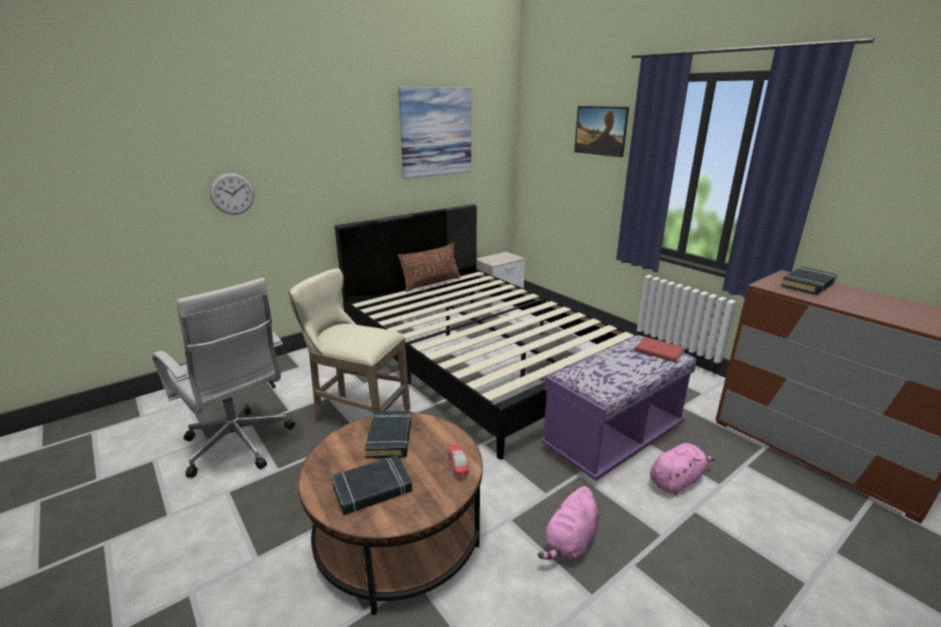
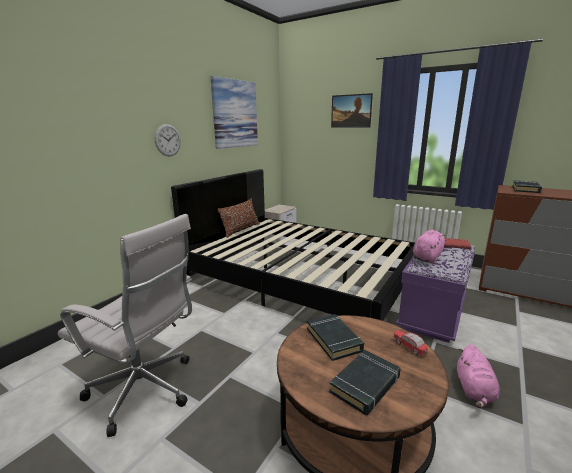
camera: 20 degrees left, 5 degrees down
wall clock [210,173,254,215] -> wall clock moved to [155,124,181,156]
beige stool [289,268,410,422] -> none
pink plush toy [650,443,716,495] -> pink plush toy moved to [413,230,446,264]

